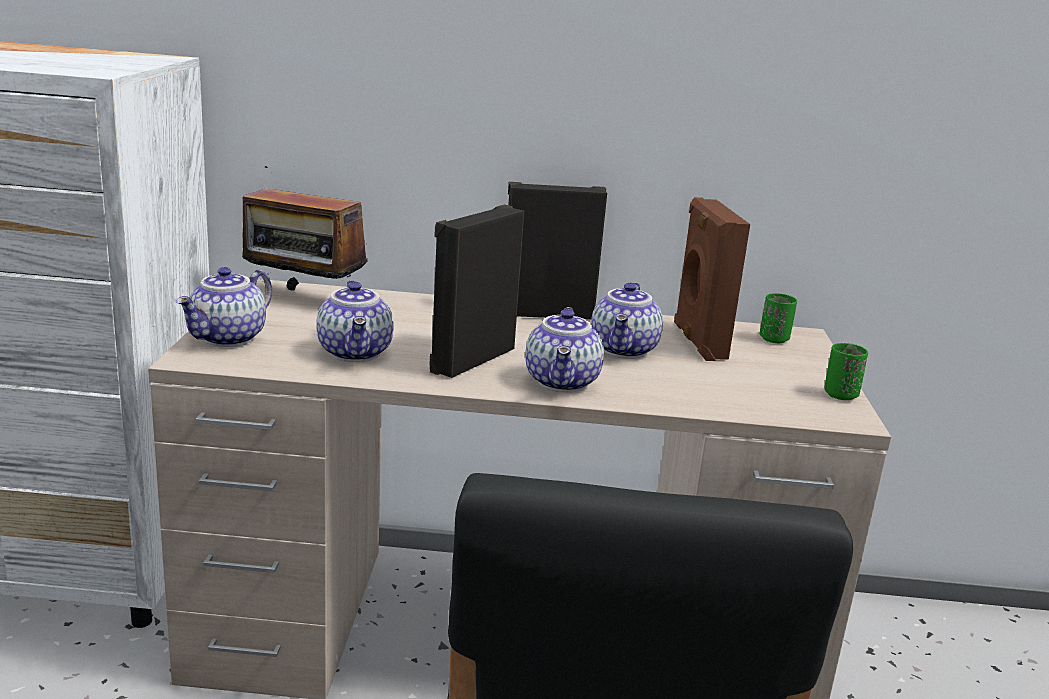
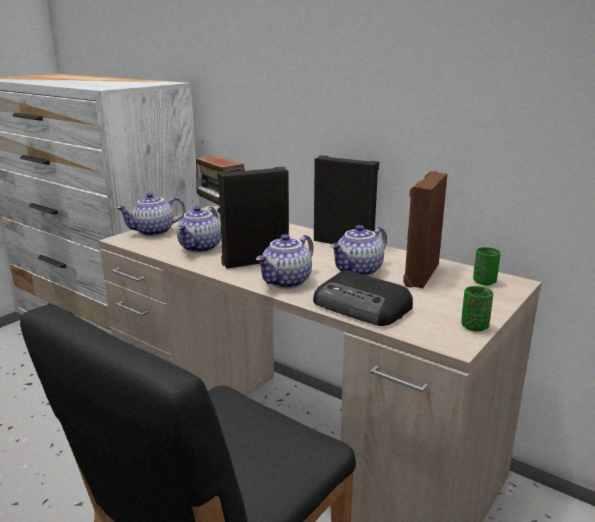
camera: 35 degrees right, 0 degrees up
none -> radio [313,270,413,326]

